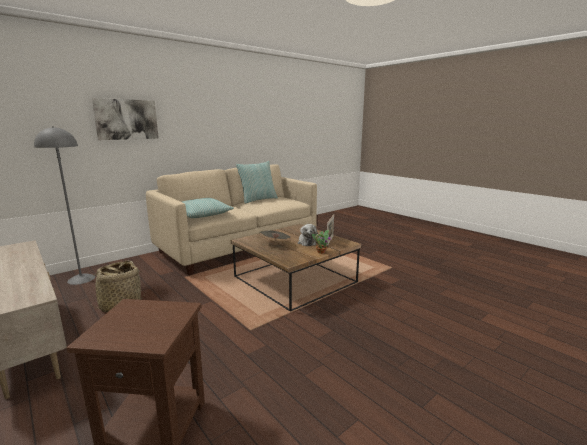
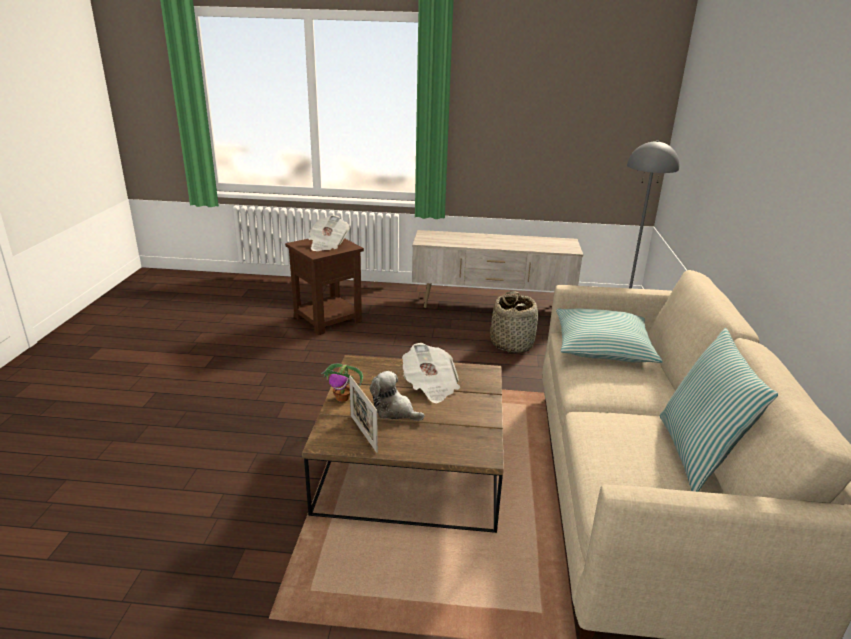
camera: 135 degrees right, 10 degrees up
picture [92,98,159,140] -> none
none -> newspaper [309,215,350,251]

